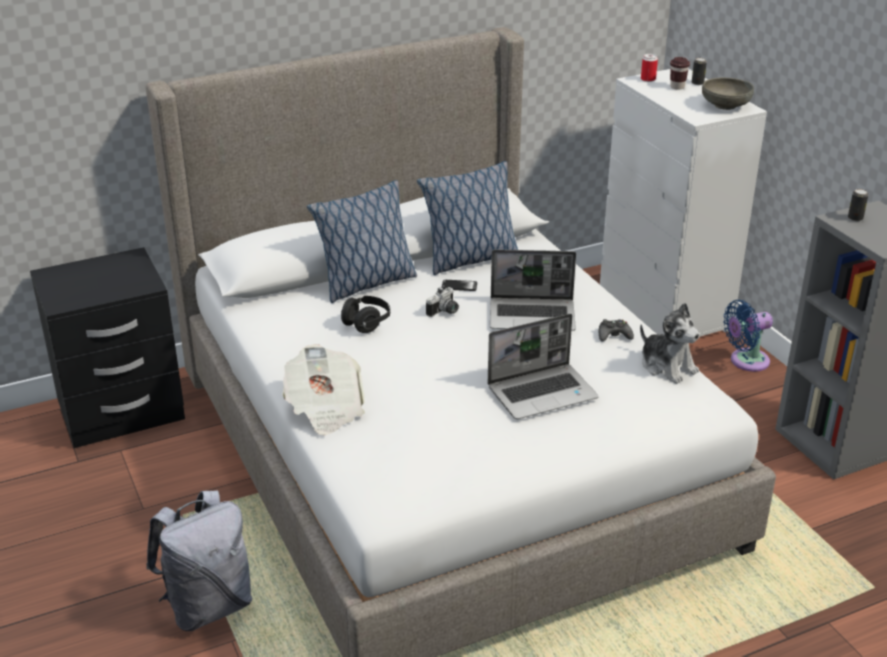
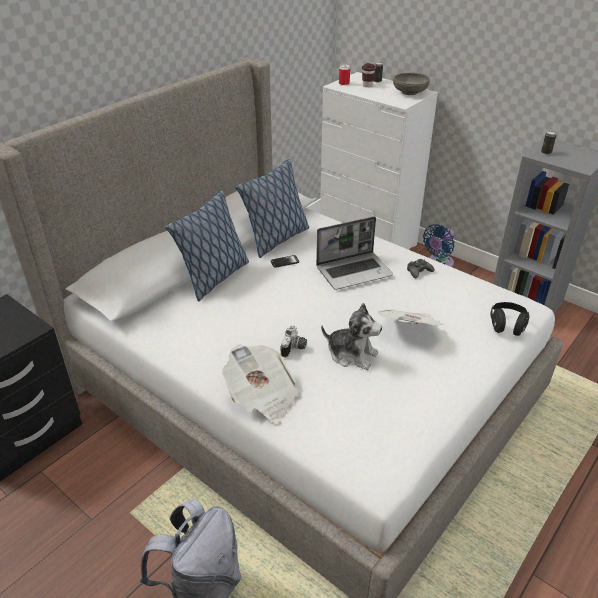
camera: 25 degrees left, 5 degrees up
black headphones [341,296,390,333] -> black headphones moved to [490,302,529,336]
camera [426,287,459,317] -> camera moved to [281,325,307,358]
laptop [488,313,599,419] -> newspaper [378,309,443,326]
plush toy [640,303,700,384] -> plush toy moved to [321,303,382,370]

